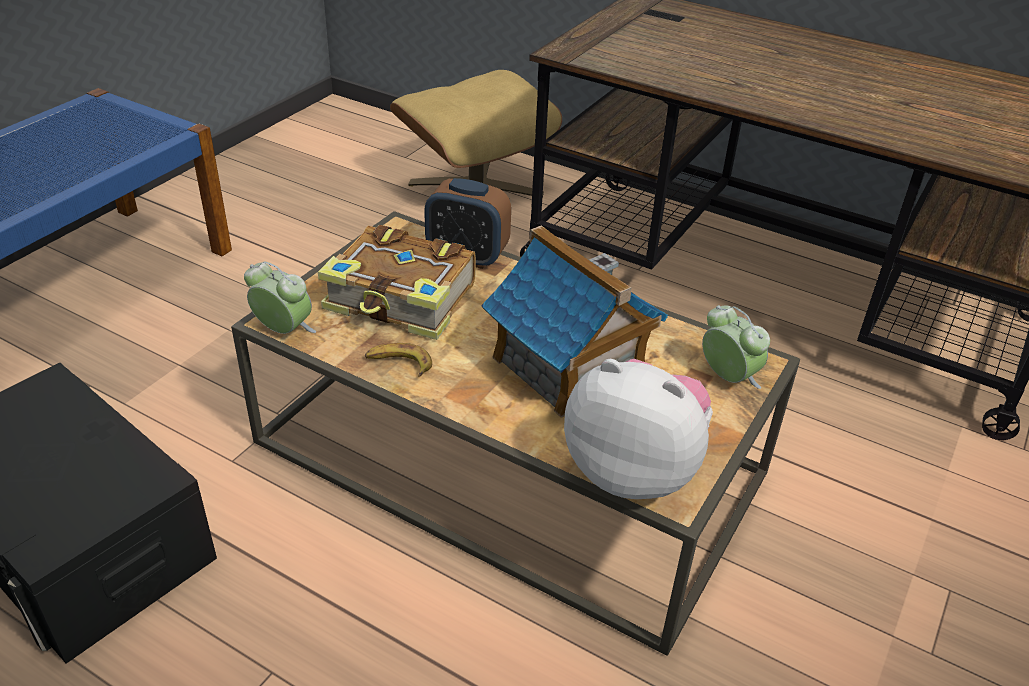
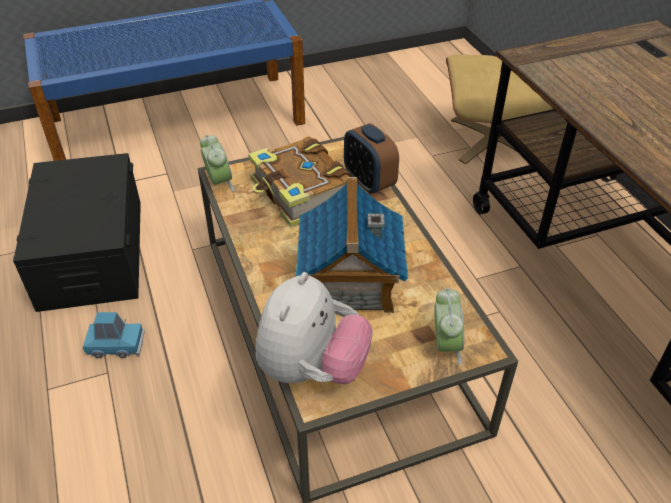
camera: 40 degrees right, 5 degrees up
banana [365,343,432,377] -> none
plush toy [564,359,713,499] -> plush toy turned 45 degrees clockwise [255,272,373,384]
none -> blue toy car [83,312,145,358]

